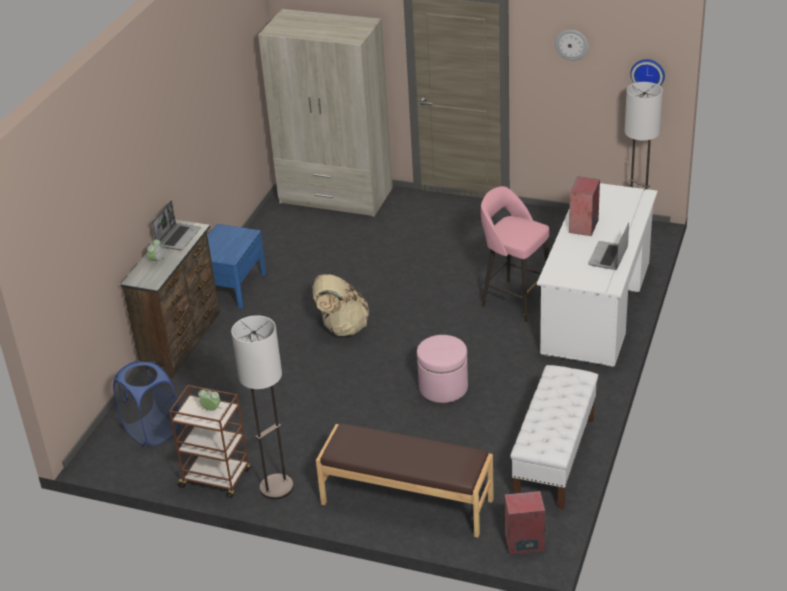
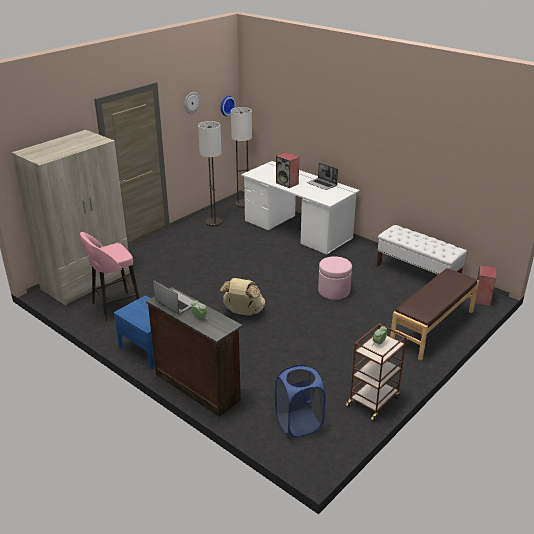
camera: 70 degrees left, 5 degrees down
floor lamp [231,315,294,500] -> floor lamp moved to [198,121,222,226]
pink stool [481,186,549,322] -> pink stool moved to [80,232,139,322]

